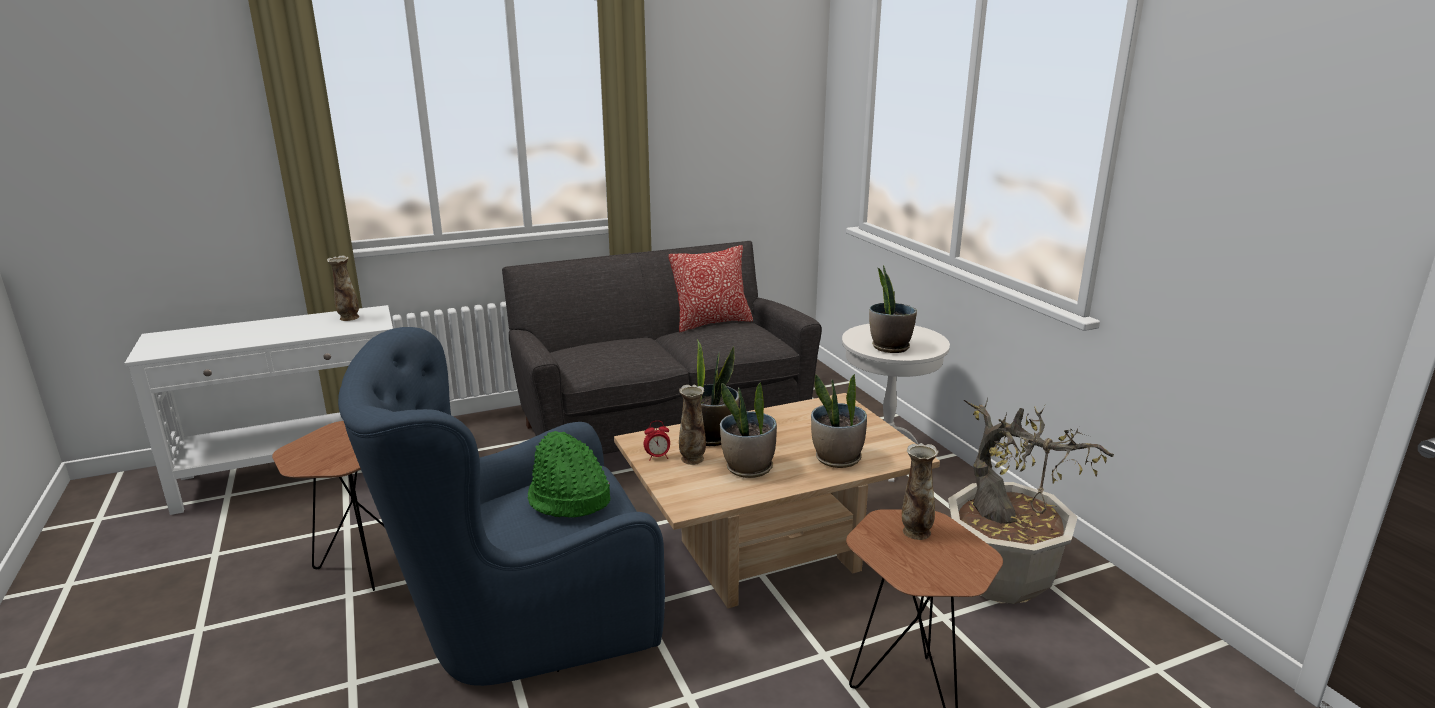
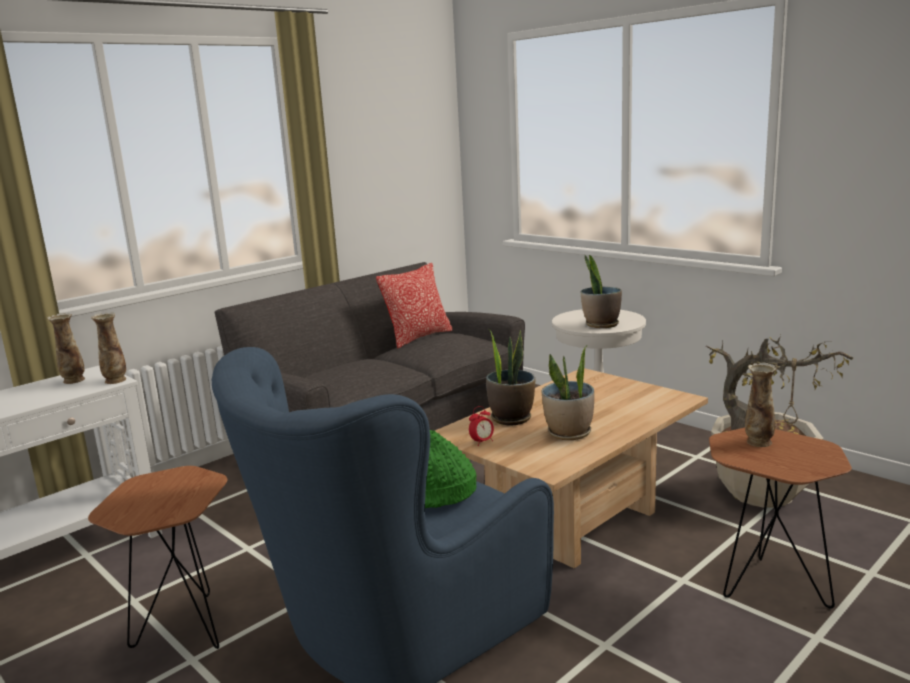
camera: 20 degrees left, 5 degrees down
vase [679,385,706,465] -> vase moved to [91,312,126,384]
potted plant [811,374,867,468] -> none

